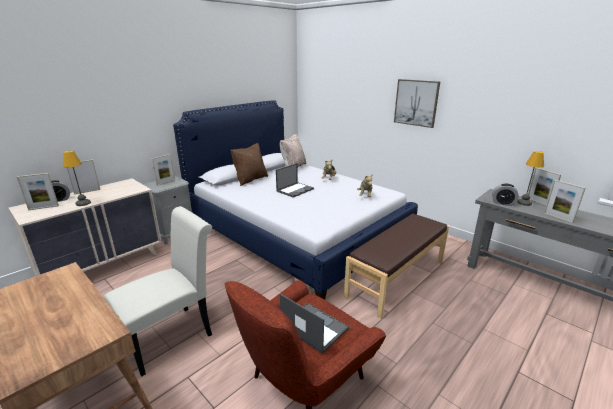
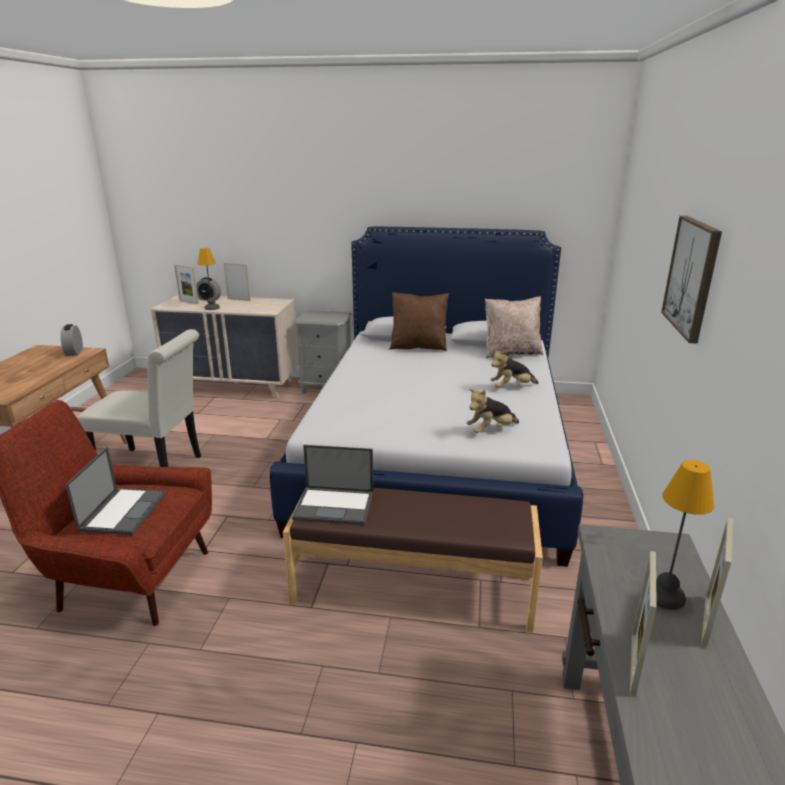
camera: 55 degrees right, 0 degrees up
picture frame [152,154,175,186] -> none
laptop [276,163,314,198] -> laptop moved to [292,445,373,525]
alarm clock [492,184,519,206] -> alarm clock moved to [61,324,83,356]

